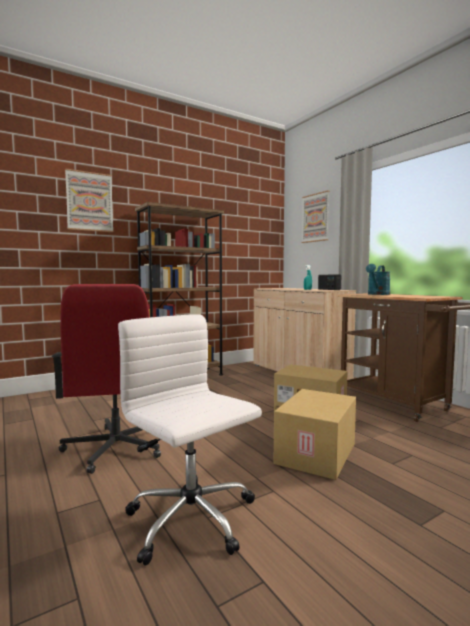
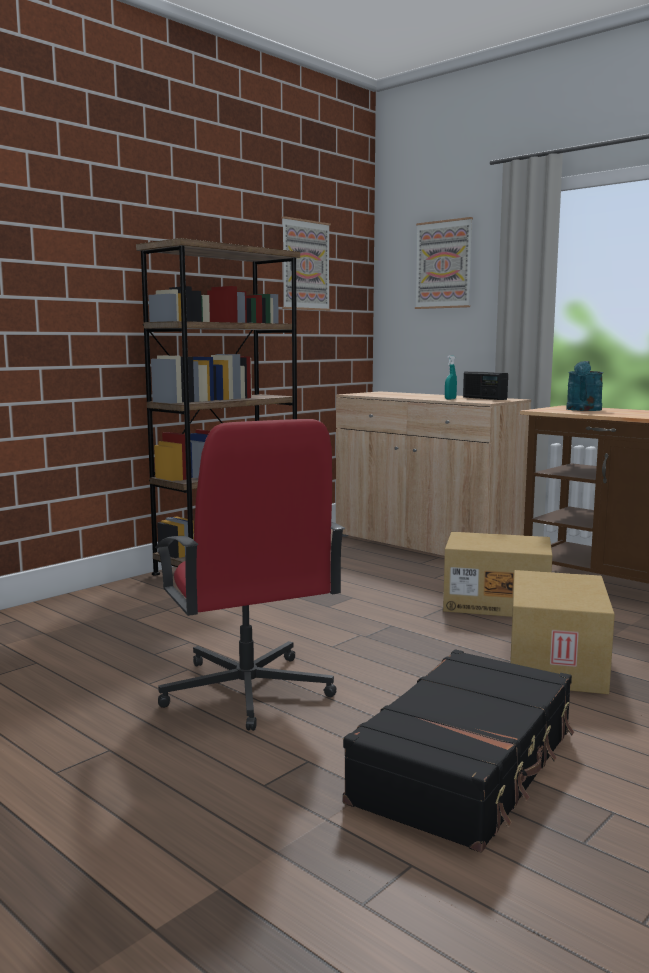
camera: 15 degrees left, 5 degrees up
picture [65,169,113,232] -> picture moved to [281,216,331,311]
white office chair [118,314,262,566] -> black suitcase [343,649,574,853]

